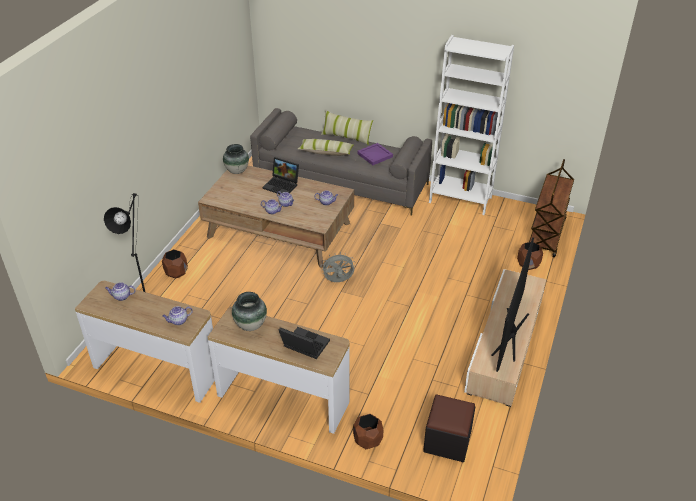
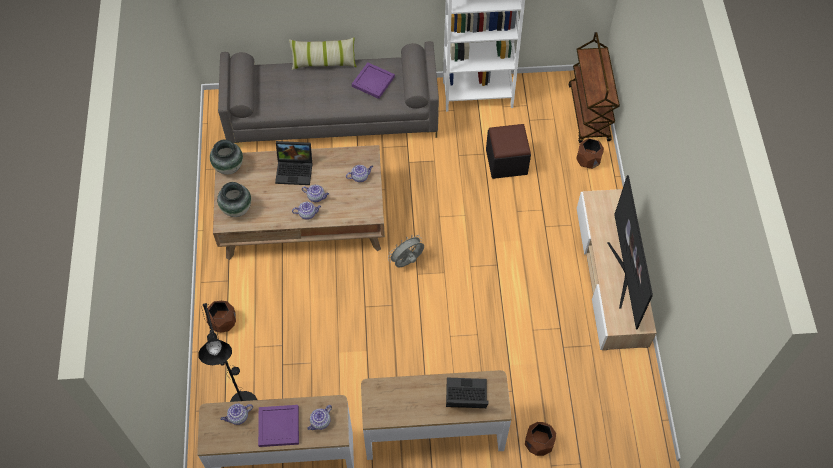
camera: 25 degrees left, 20 degrees up
vase [232,292,267,331] -> vase moved to [217,182,251,217]
pillow [298,139,354,156] -> none
black ottoman [423,394,475,462] -> black ottoman moved to [486,124,531,179]
none -> purple tray [258,405,299,447]

